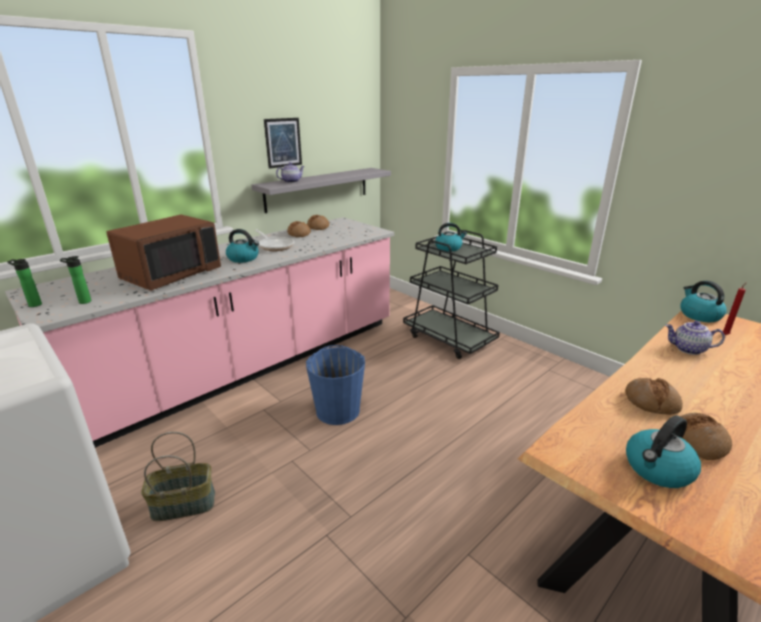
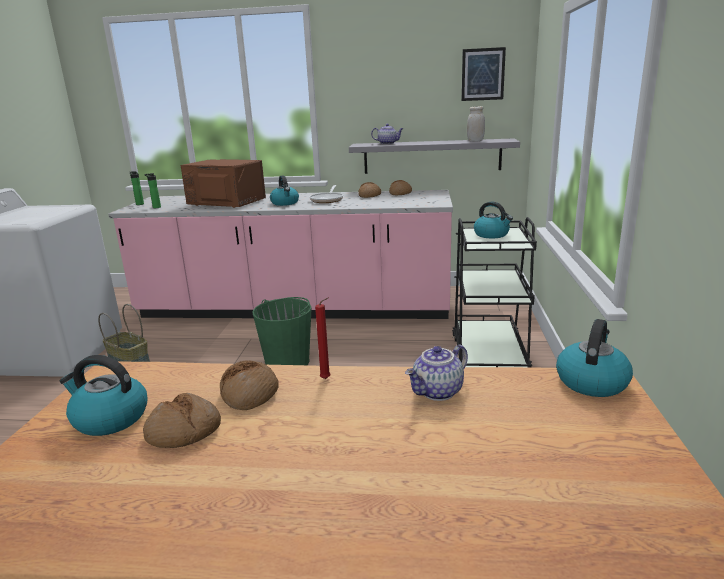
camera: 50 degrees right, 5 degrees down
brown microwave [107,214,221,291] -> brown microwave turned 150 degrees counterclockwise [181,159,266,208]
picture [264,118,302,169] -> picture moved to [461,47,506,101]
blue bucket [306,345,365,425] -> green bucket [252,297,312,365]
teapot [665,321,725,355] -> teapot turned 105 degrees counterclockwise [405,345,468,401]
red candle [723,283,746,335] -> red candle moved to [315,298,331,379]
none -> white jar [467,106,485,141]

